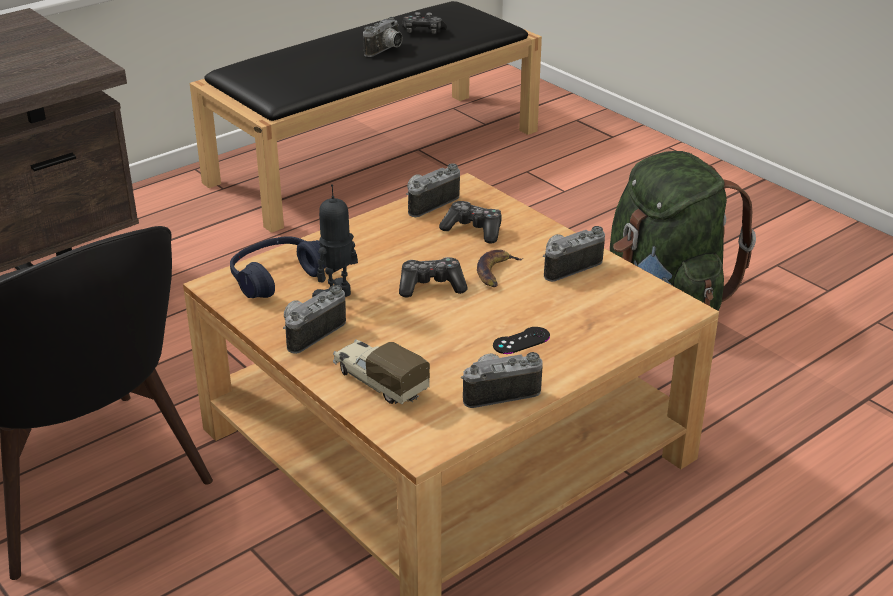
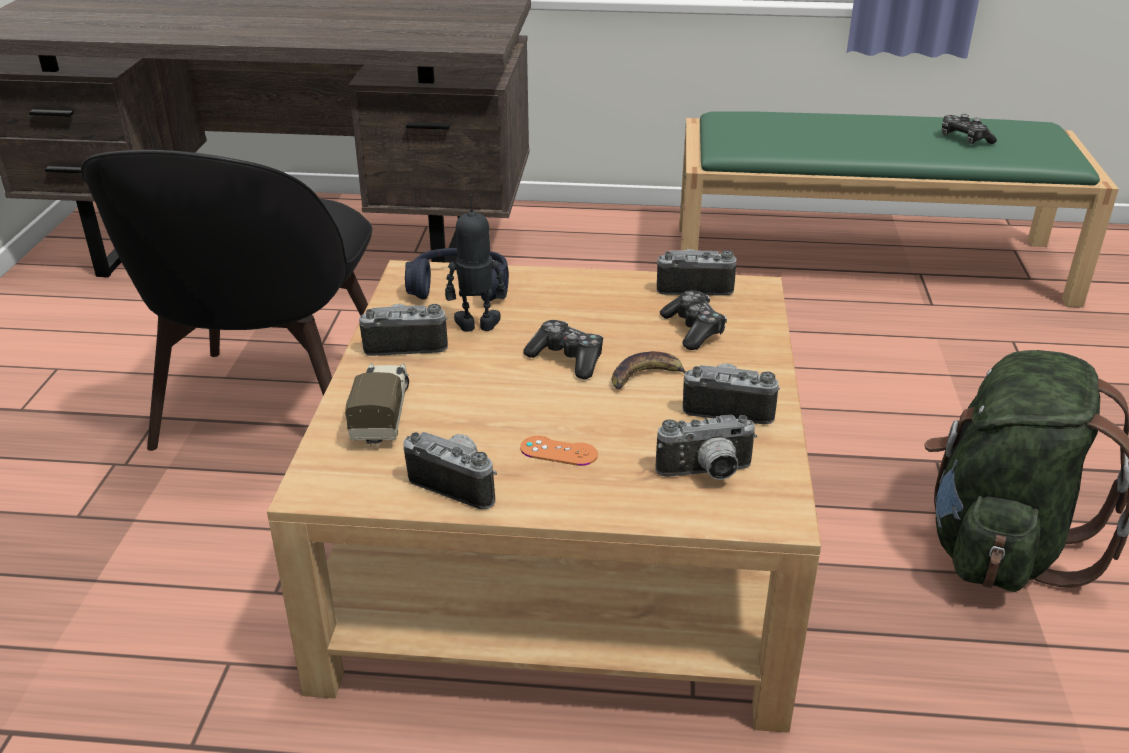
camera: 45 degrees right, 0 degrees up
black bench [190,1,542,233] -> green bench [679,111,1119,308]
camera [363,17,403,57] -> camera moved to [655,415,757,480]
black game controller [493,327,550,354] -> orange game controller [520,436,598,466]

